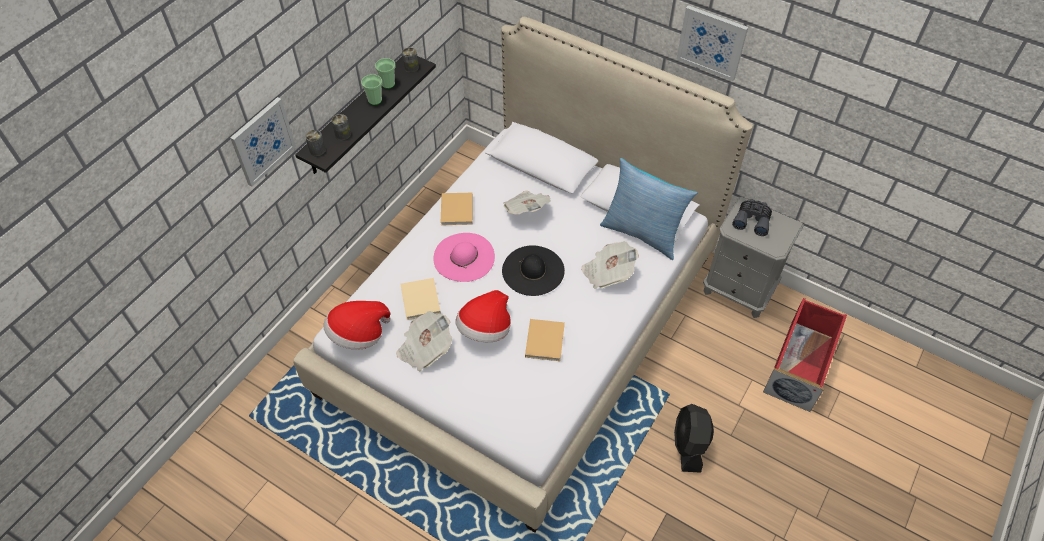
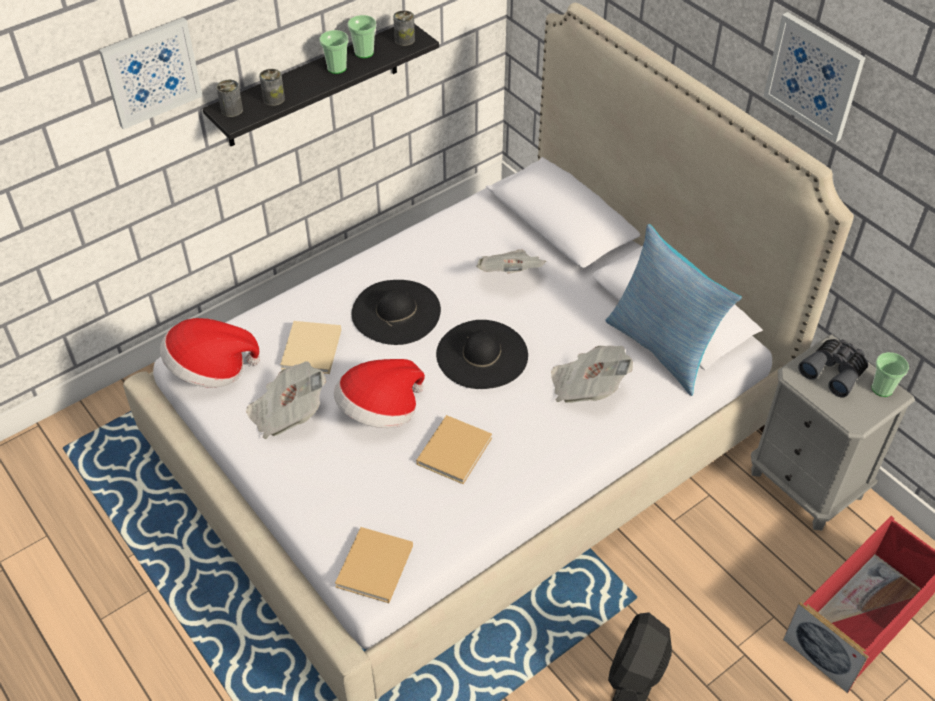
camera: 20 degrees right, 5 degrees down
pink hat [433,233,495,282] -> black hat [352,280,441,345]
beige book [441,193,473,225] -> beige book moved to [335,527,413,603]
none -> cup [872,352,909,397]

